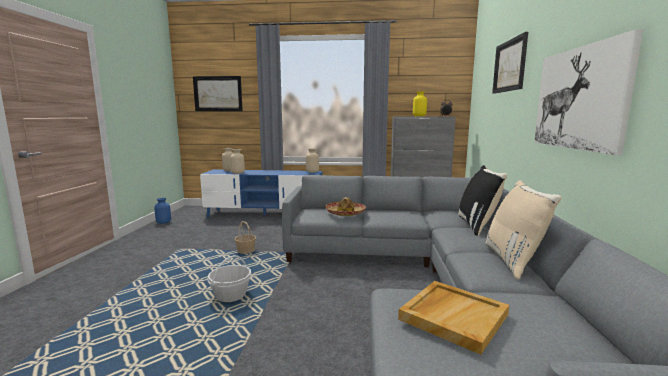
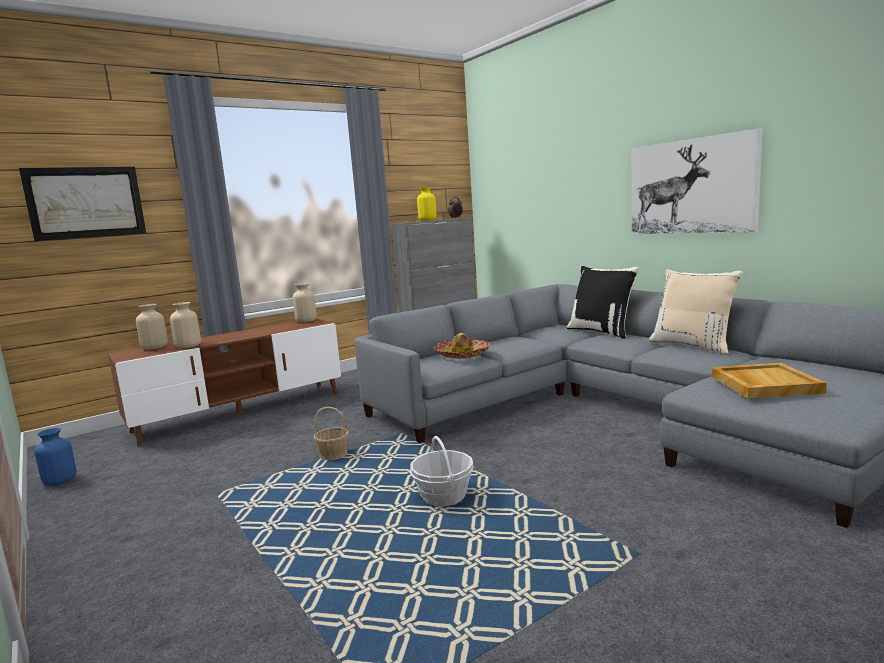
camera: 40 degrees left, 0 degrees up
blue tv stand [200,169,322,218] -> brown tv stand [108,318,341,446]
picture [492,32,528,94] -> none

